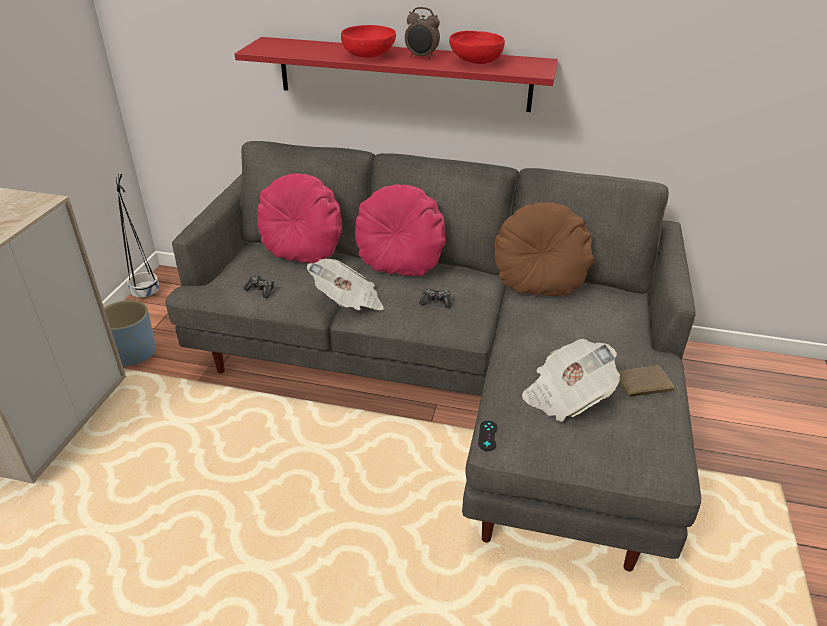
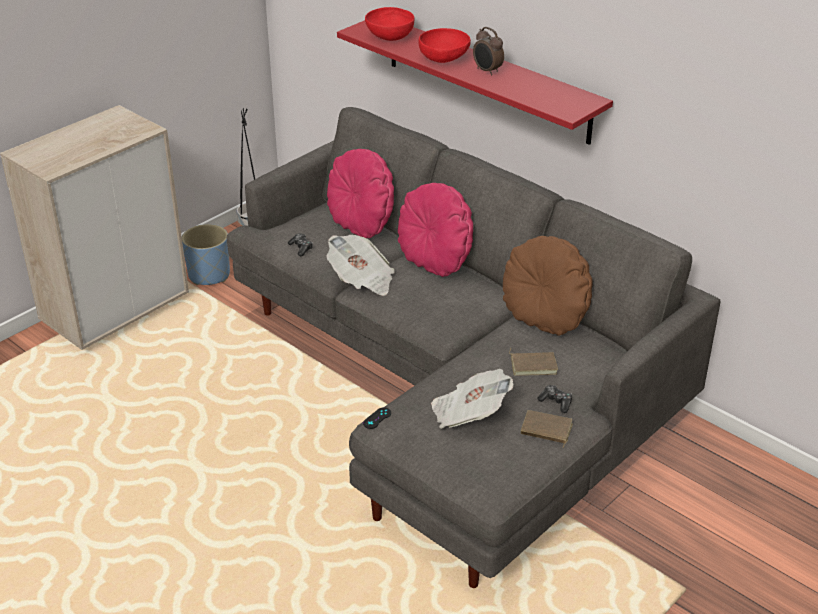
camera: 30 degrees right, 0 degrees up
game controller [419,288,452,308] -> game controller moved to [537,385,572,413]
red bowl [449,31,505,64] -> red bowl moved to [365,7,414,41]
none -> brown book [509,348,558,376]

